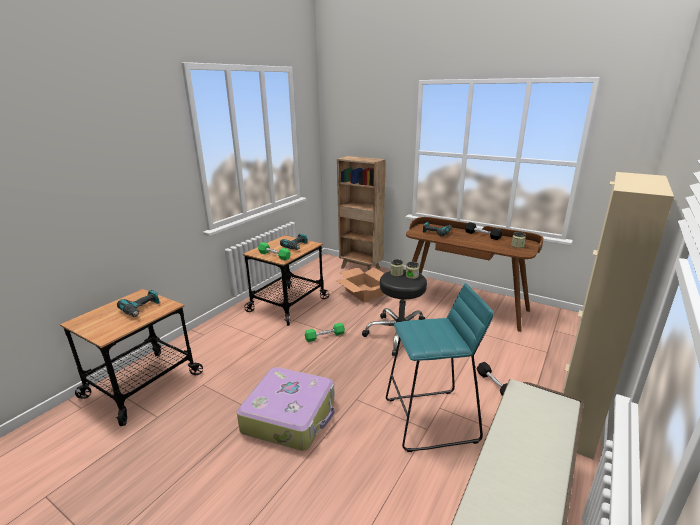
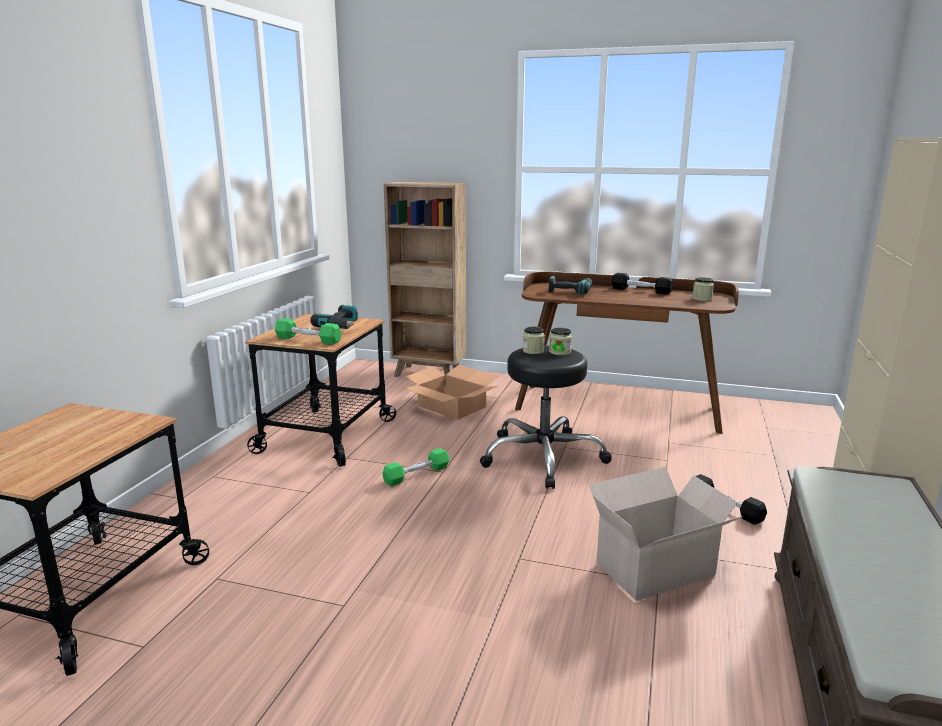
camera: 15 degrees left, 5 degrees down
power drill [117,290,160,317] -> none
suitcase [237,367,335,451] -> none
turquoise stool [386,283,494,452] -> cardboard box [589,467,742,601]

